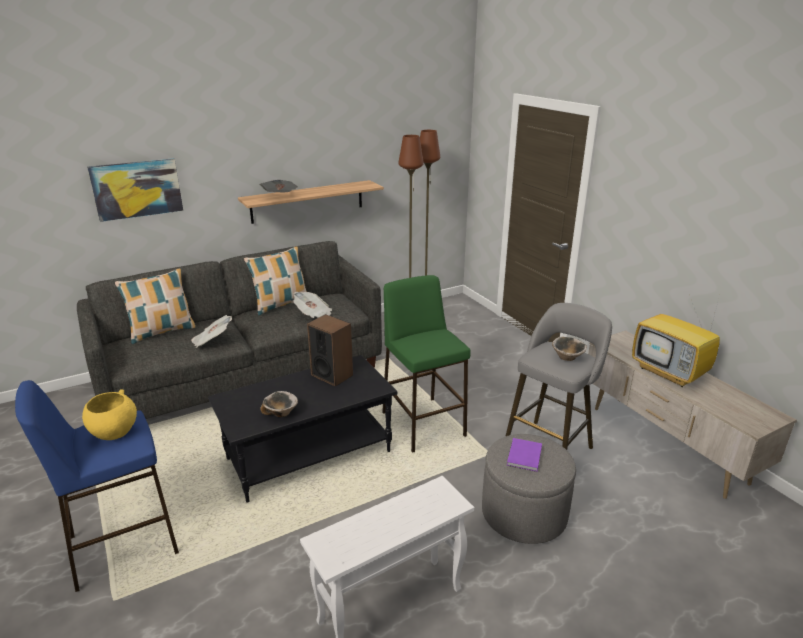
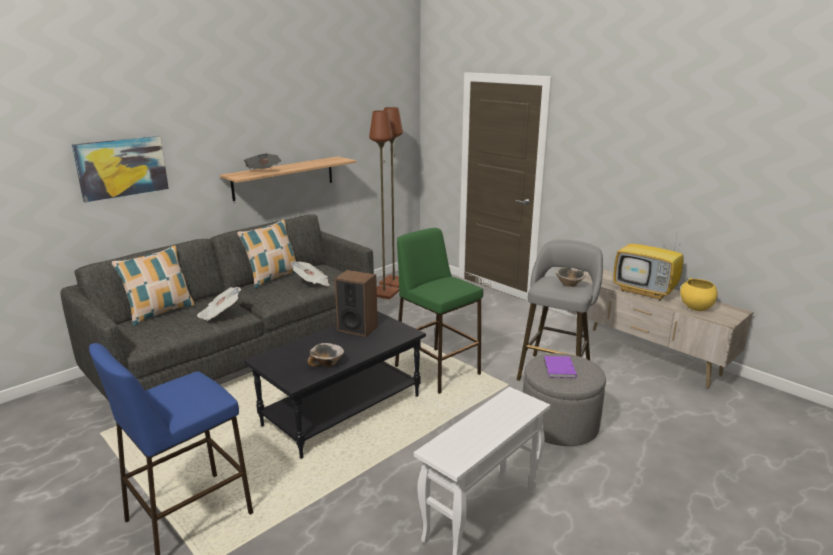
camera: 15 degrees left, 5 degrees down
yellow bowl [82,389,137,440] -> yellow bowl moved to [680,278,717,311]

